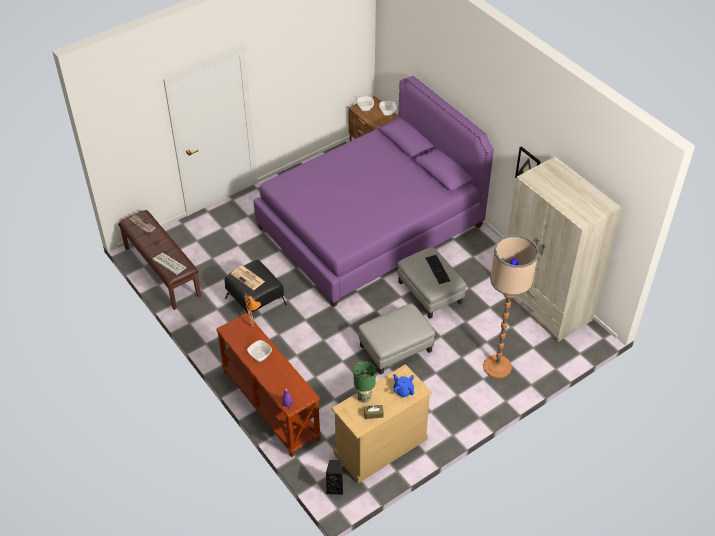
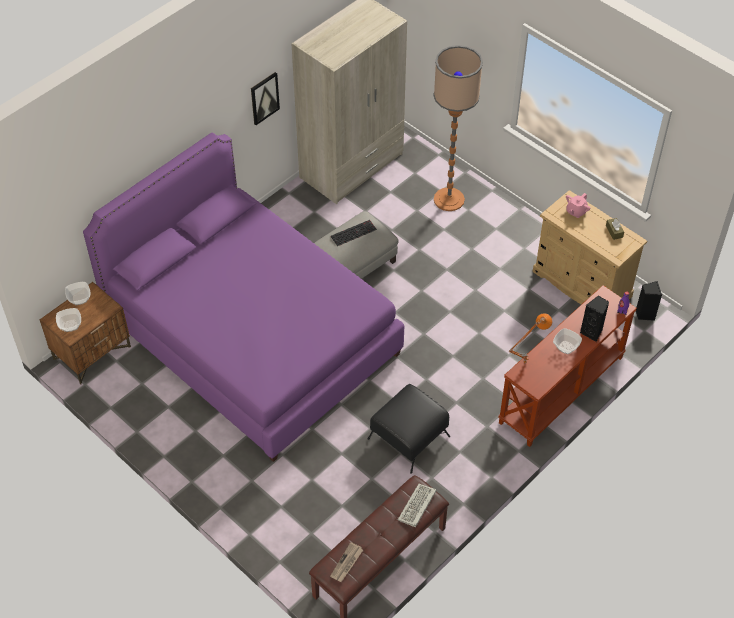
camera: 100 degrees left, 5 degrees up
newspaper [231,266,265,290] -> none
green table lamp [354,361,376,403] -> none
grey ottoman [358,303,435,375] -> none
blue teapot [393,374,414,398] -> pink teapot [566,193,590,218]
none -> black speaker [580,295,609,342]

